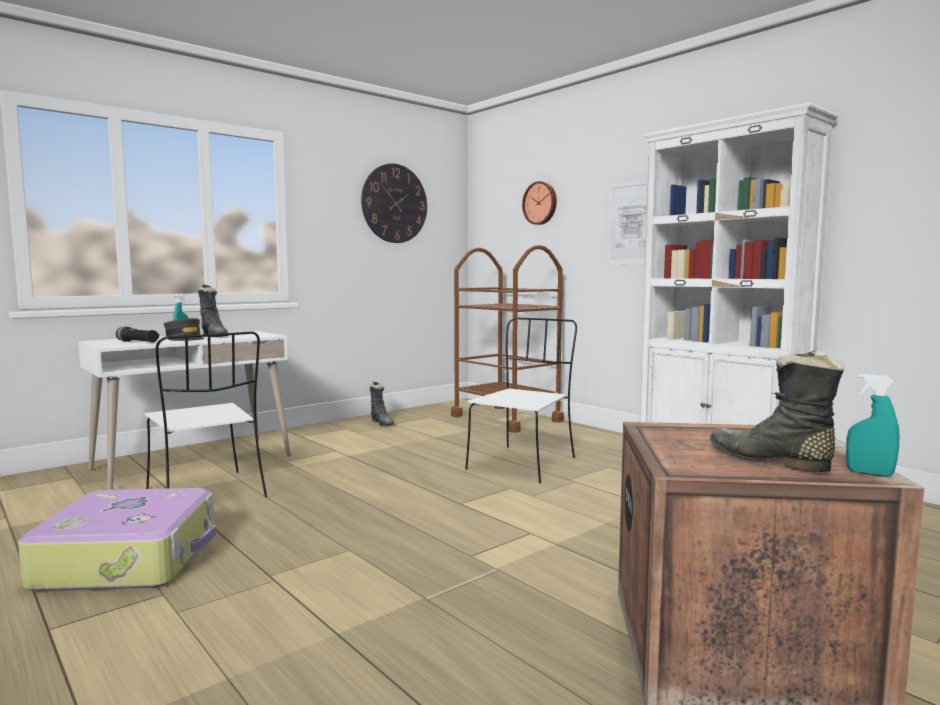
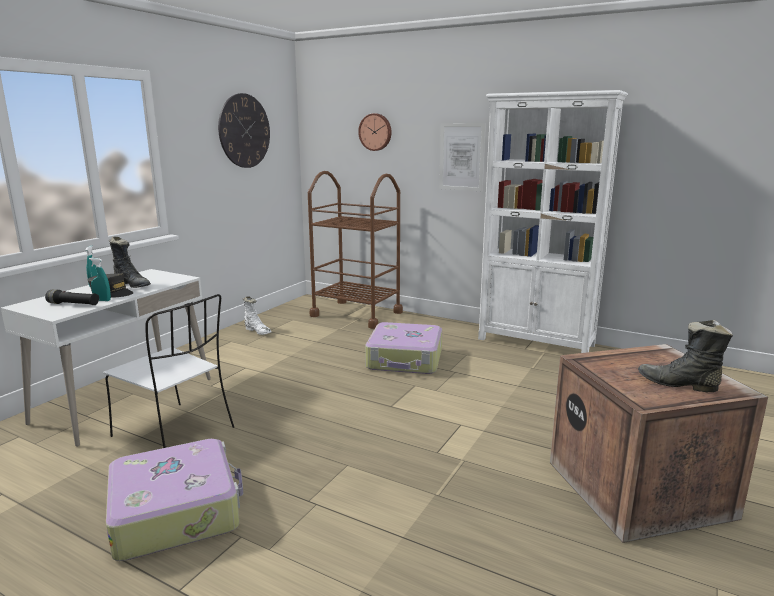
camera: 20 degrees left, 10 degrees up
black boot [370,381,394,426] -> white boot [243,296,272,335]
white chair [465,318,577,483] -> suitcase [365,322,442,374]
turquoise spray bottle [846,374,899,477] -> turquoise spray bottle moved to [89,258,111,301]

